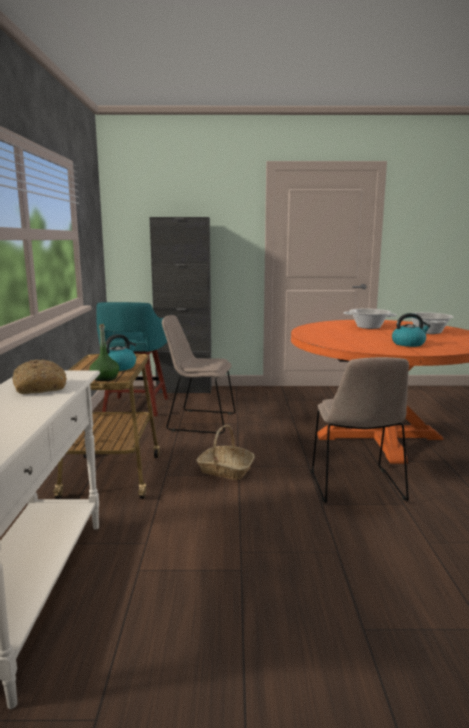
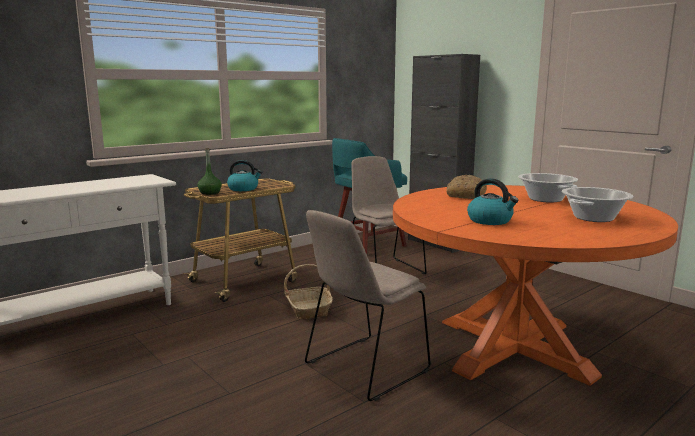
camera: 50 degrees right, 0 degrees up
bread [12,359,67,394] -> bread moved to [446,175,487,199]

